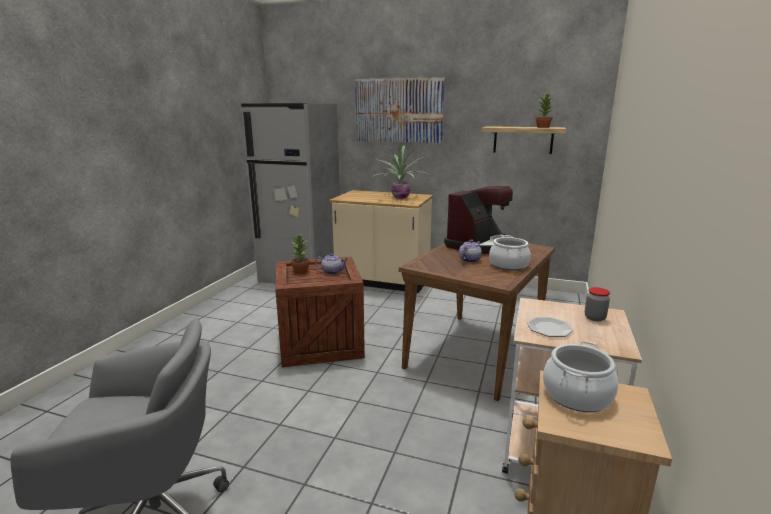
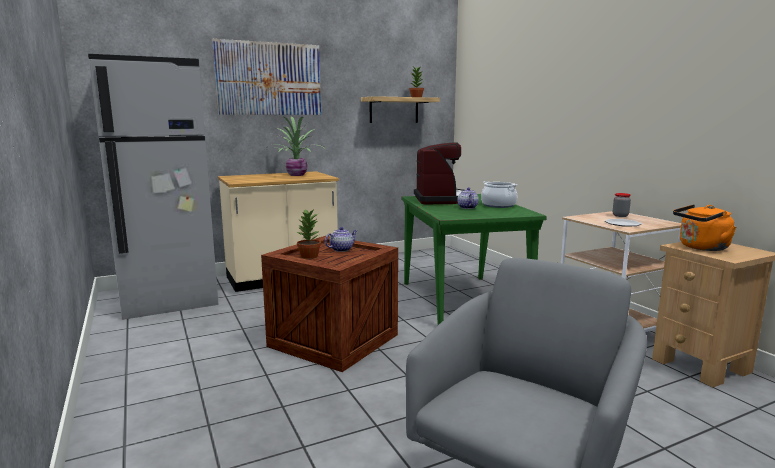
camera: 45 degrees left, 5 degrees down
brown dining table [399,243,555,401] -> green dining table [402,194,547,325]
cooking pot [543,340,618,412] -> orange kettle [673,204,736,251]

